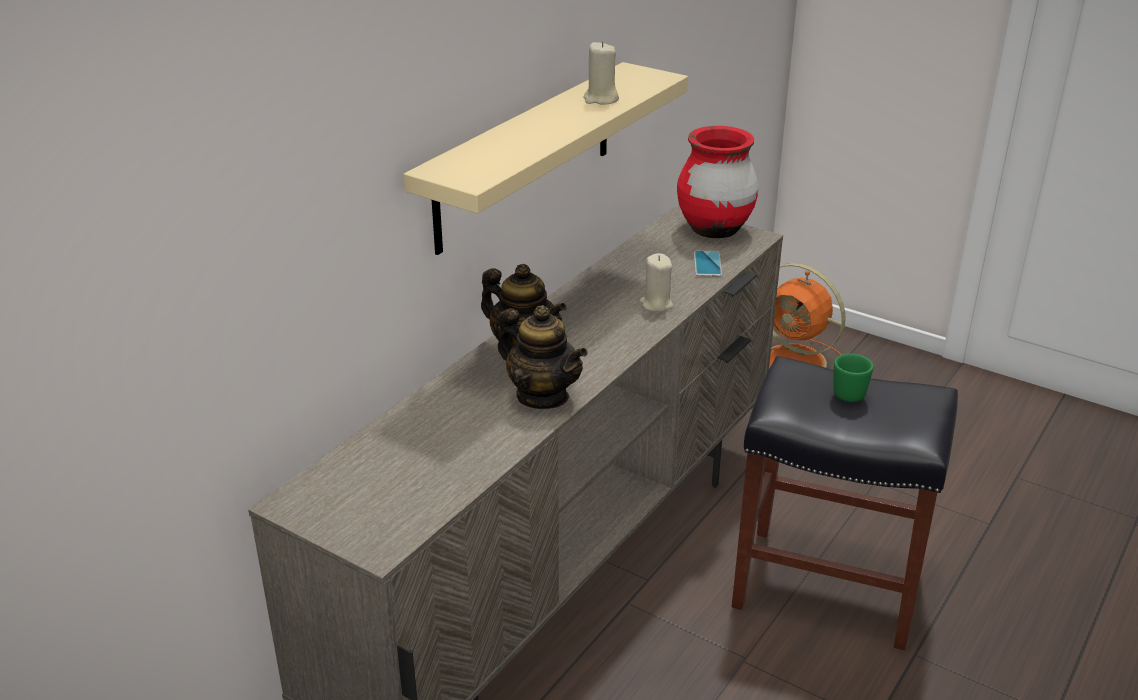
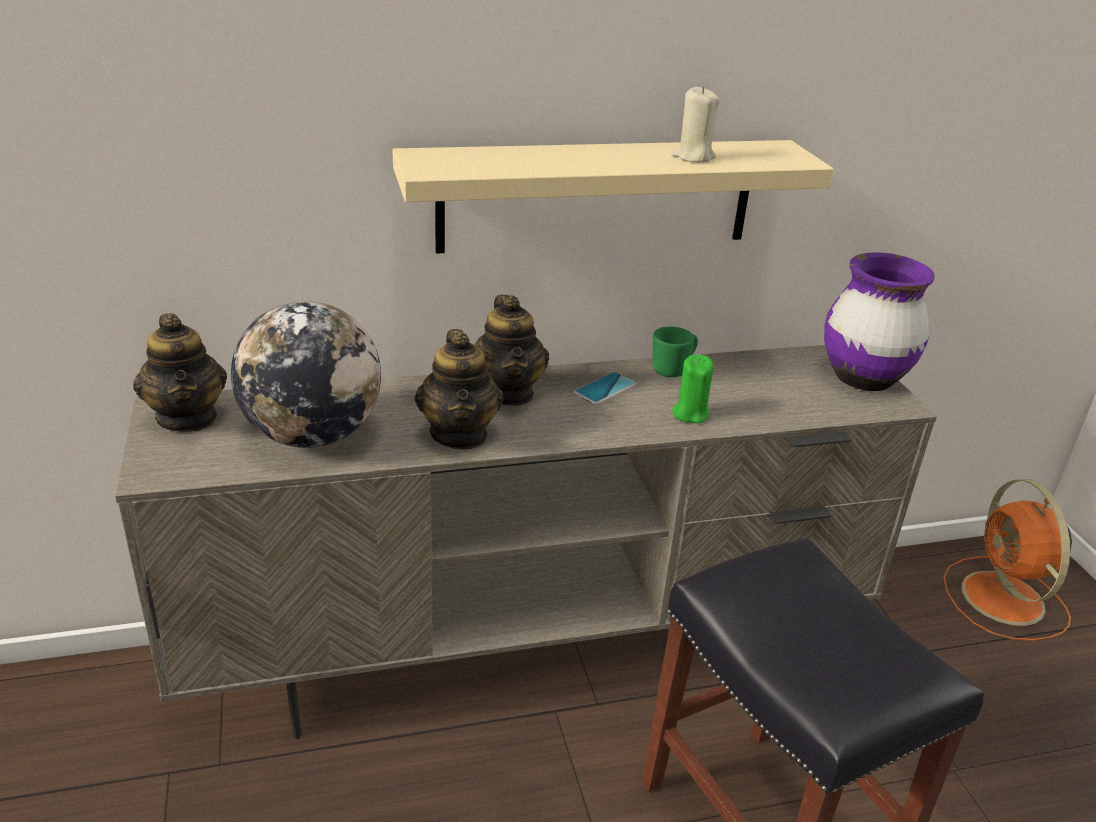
camera: 40 degrees right, 0 degrees up
beige candle [640,253,673,312] -> green candle [672,355,714,424]
red vase [677,126,759,238] -> purple vase [824,253,935,391]
phone [694,250,722,277] -> phone moved to [574,372,636,405]
green mug [834,354,873,402] -> green mug moved to [653,326,698,377]
none -> teapot [133,313,227,432]
none -> globe [231,301,381,448]

